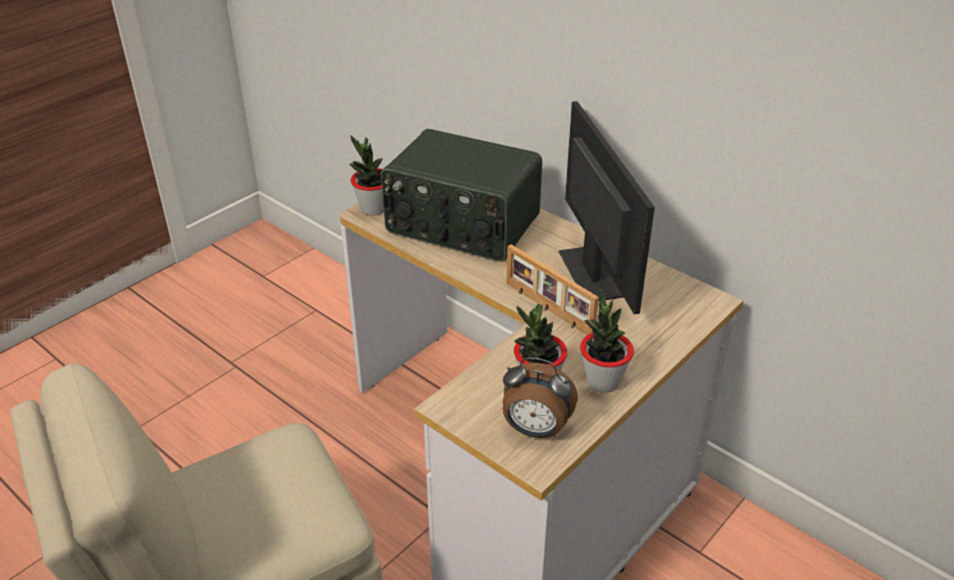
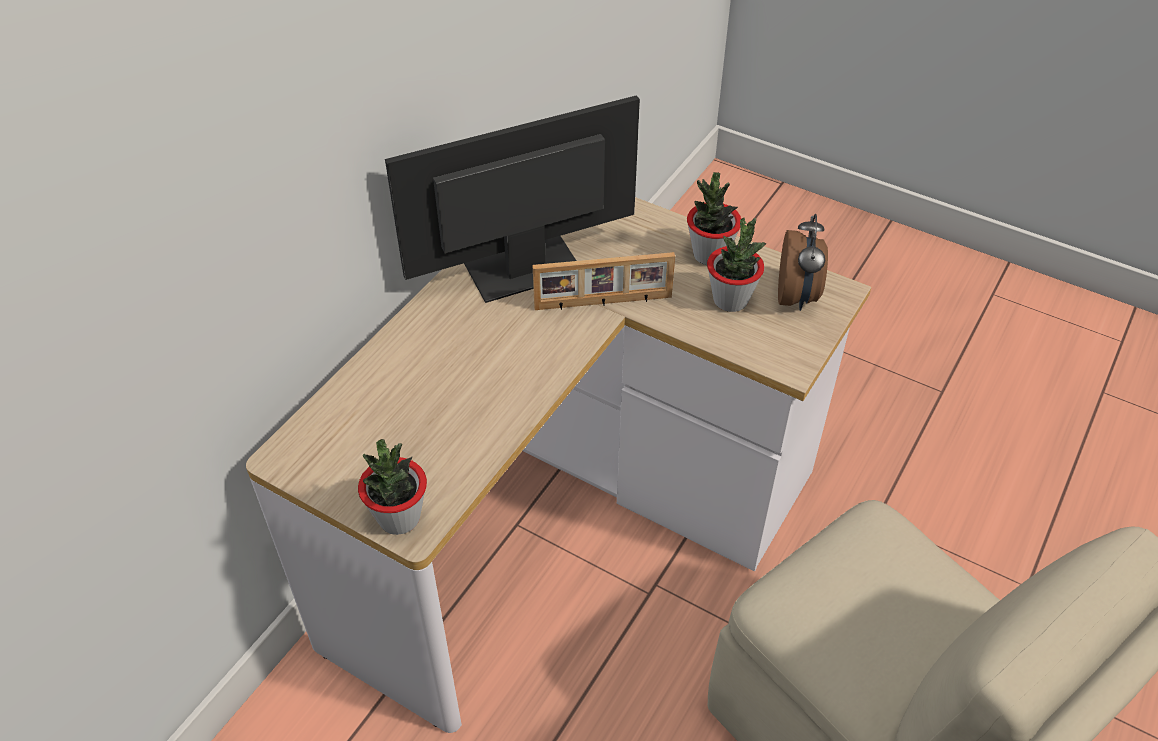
camera: 100 degrees left, 10 degrees up
radio [381,129,542,262] -> none
picture frame [507,244,599,335] -> picture frame turned 45 degrees clockwise [533,252,675,310]

